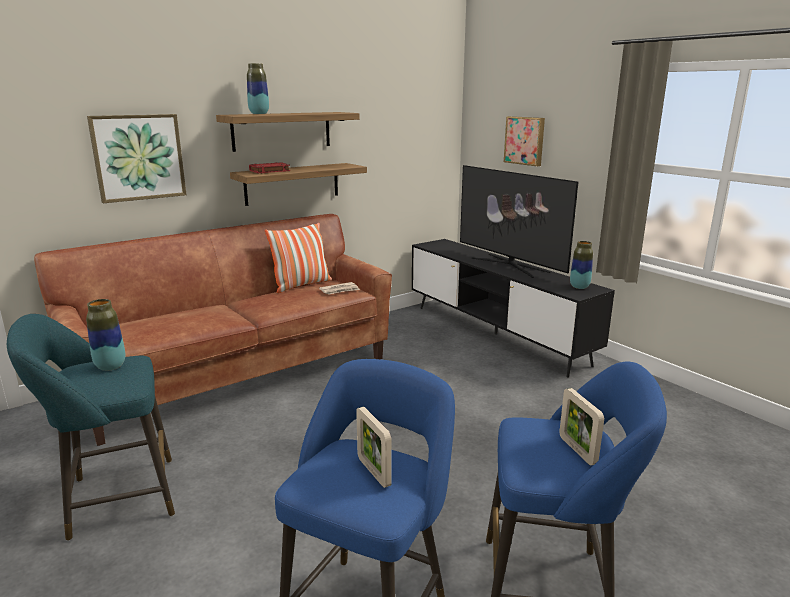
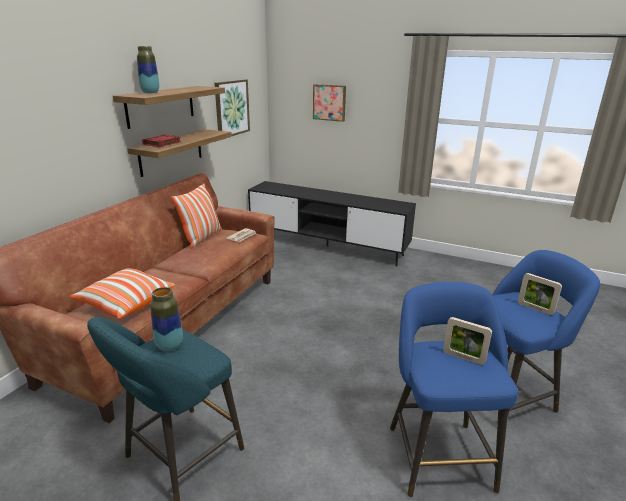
camera: 30 degrees left, 5 degrees up
picture [87,114,186,203] -> picture moved to [214,79,250,136]
television [460,165,578,278] -> none
vase [570,241,593,289] -> none
none -> pillow [70,269,175,319]

